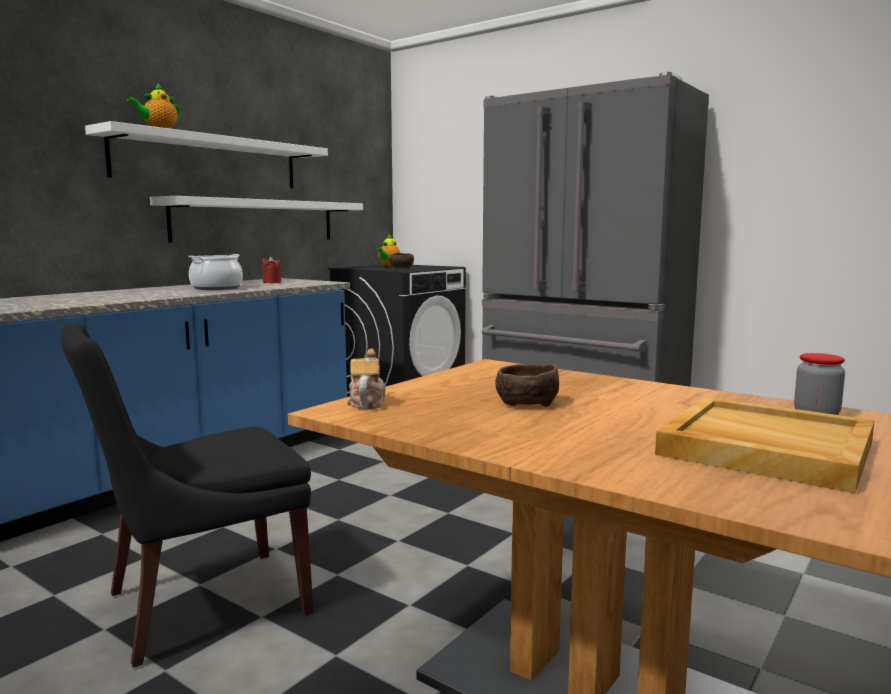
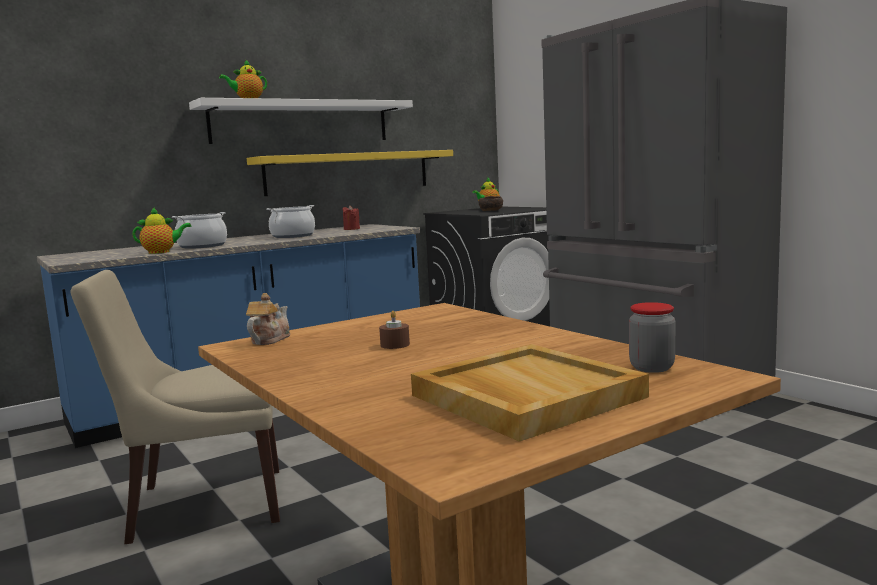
camera: 20 degrees right, 0 degrees up
black chair [61,323,314,668] -> beige chair [71,270,280,544]
white shelf [150,196,363,242] -> yellow shelf [247,150,453,196]
brown bowl [495,364,559,407] -> brown candle [379,311,410,349]
none -> teapot [132,207,191,254]
none -> cooking pot [172,212,227,249]

